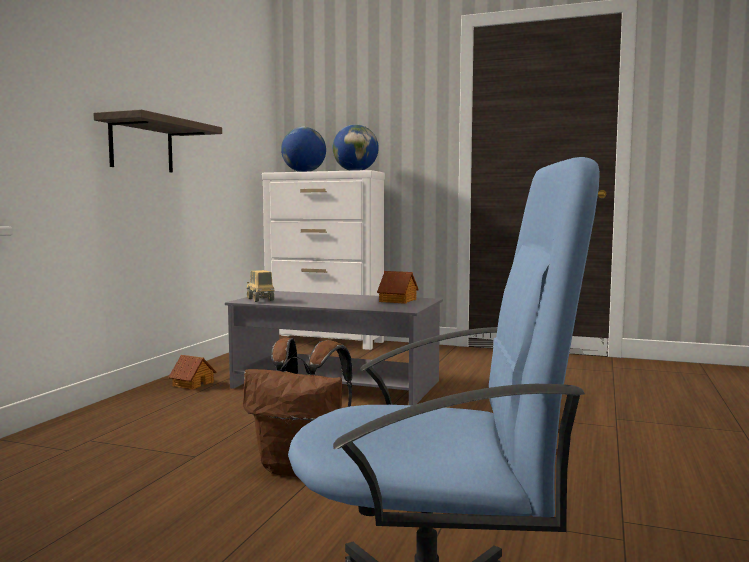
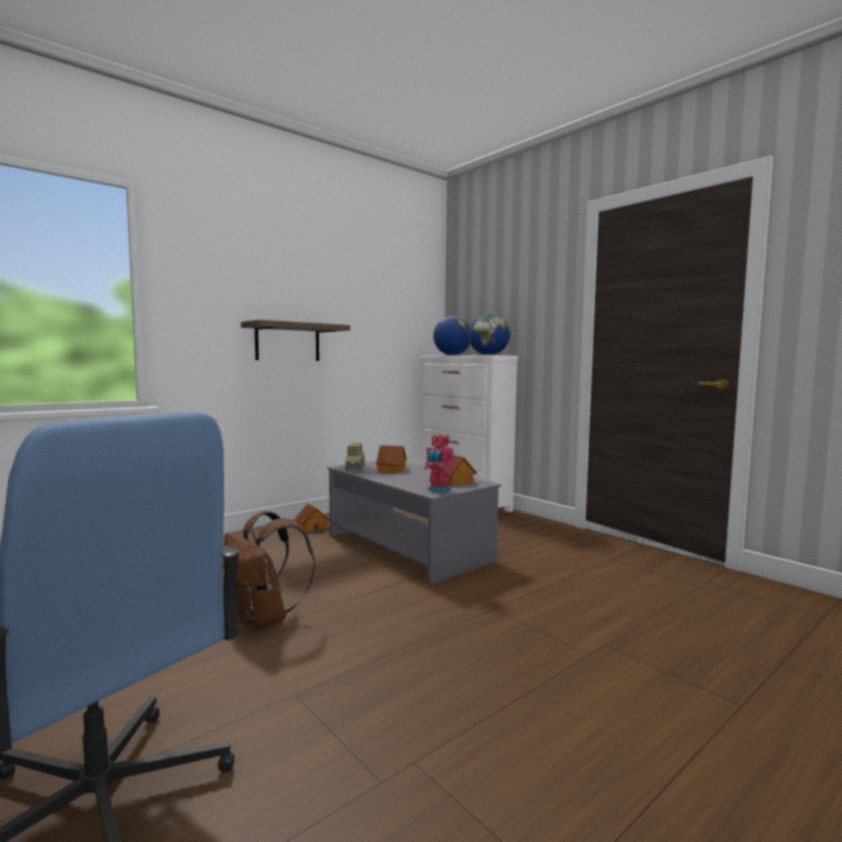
camera: 30 degrees right, 0 degrees up
none -> toy house [376,445,407,473]
none -> toy robot [424,433,455,493]

